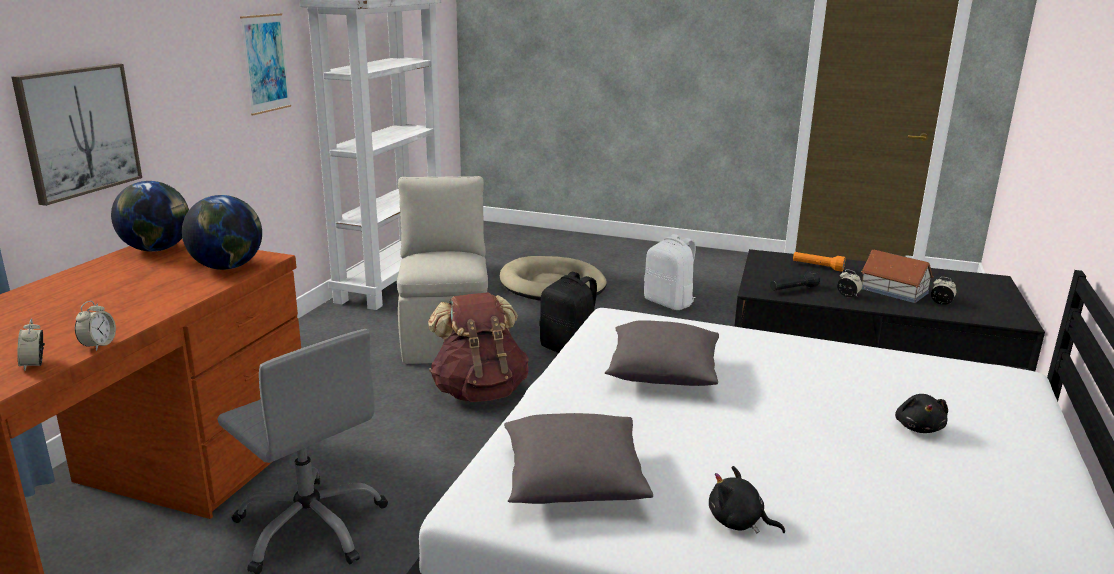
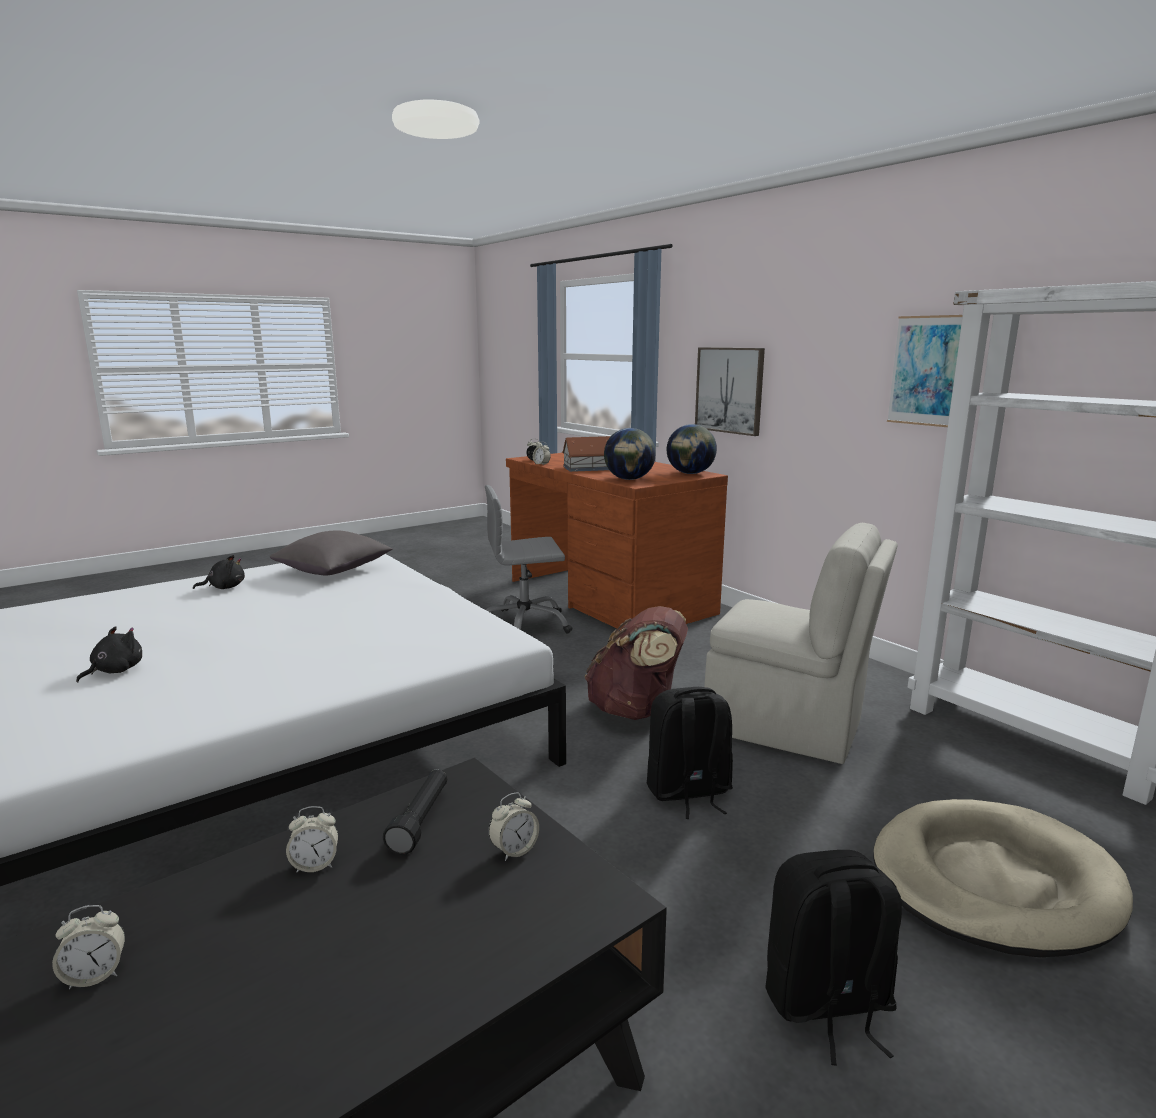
camera: 125 degrees right, 5 degrees down
grey pillow [605,320,719,386] -> none
white backpack [644,234,696,310] -> black backpack [766,850,902,1066]
orange flashlight [793,252,846,272] -> none
toy house [861,250,934,303] -> toy house moved to [562,436,611,472]
black plush toy [895,394,948,433] -> black plush toy turned 75 degrees clockwise [76,626,142,682]
none -> alarm clock [488,792,539,861]

